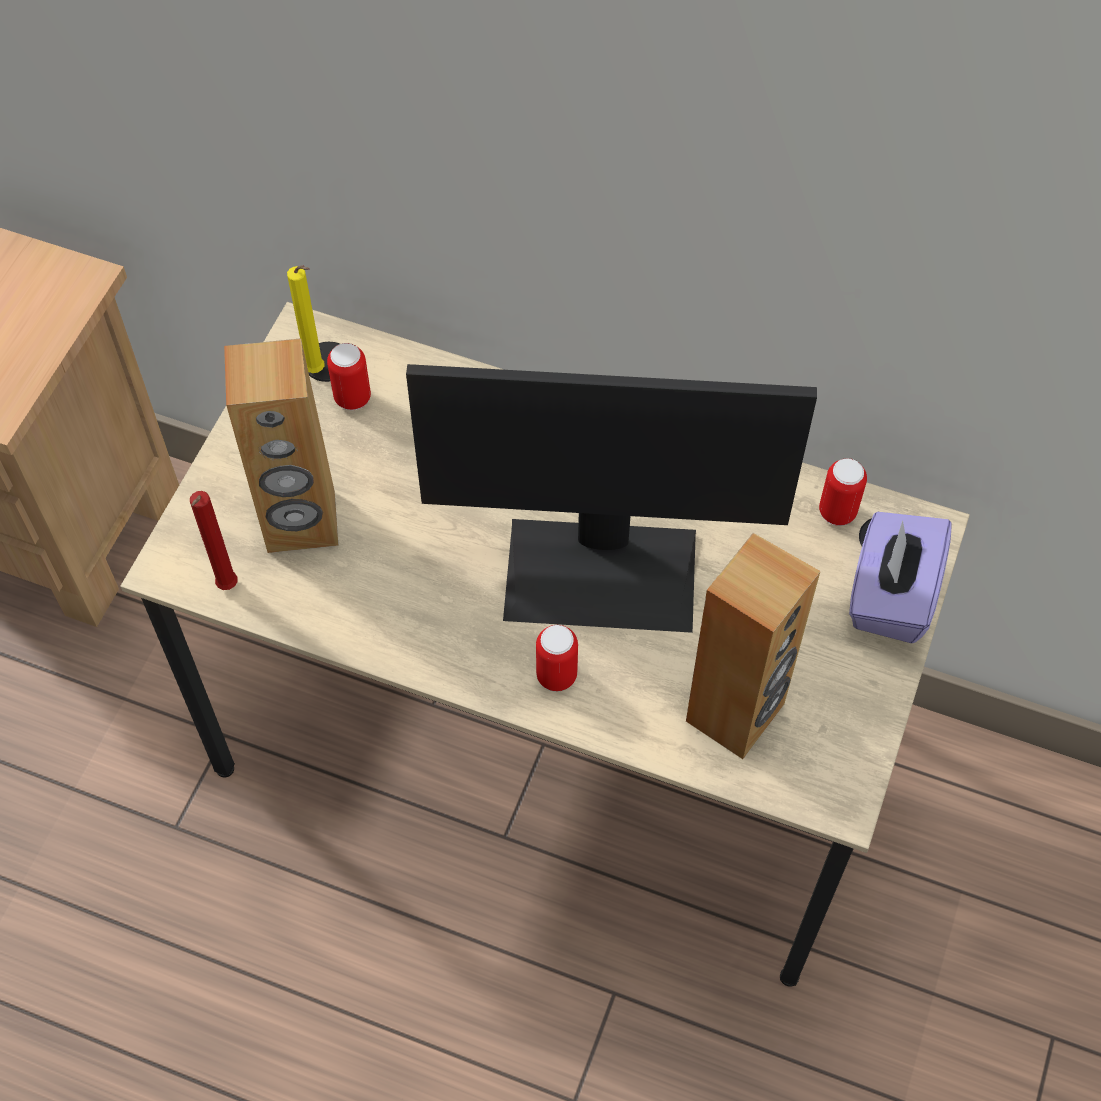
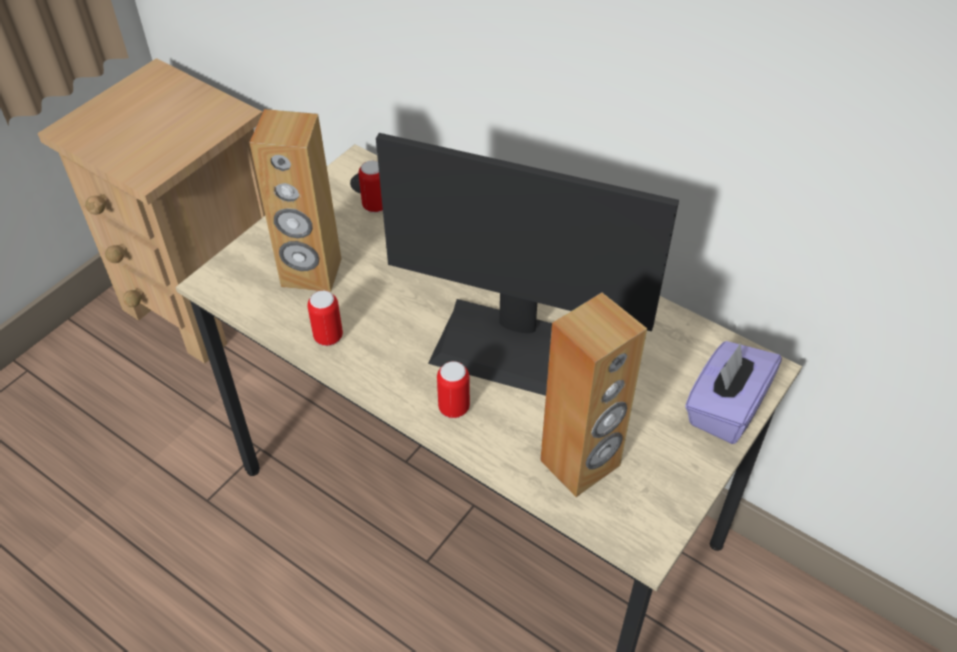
camera: 15 degrees right, 10 degrees down
red candle [190,491,237,590] -> none
yellow candle [287,265,325,373] -> none
can [819,458,867,526] -> can moved to [307,290,343,346]

